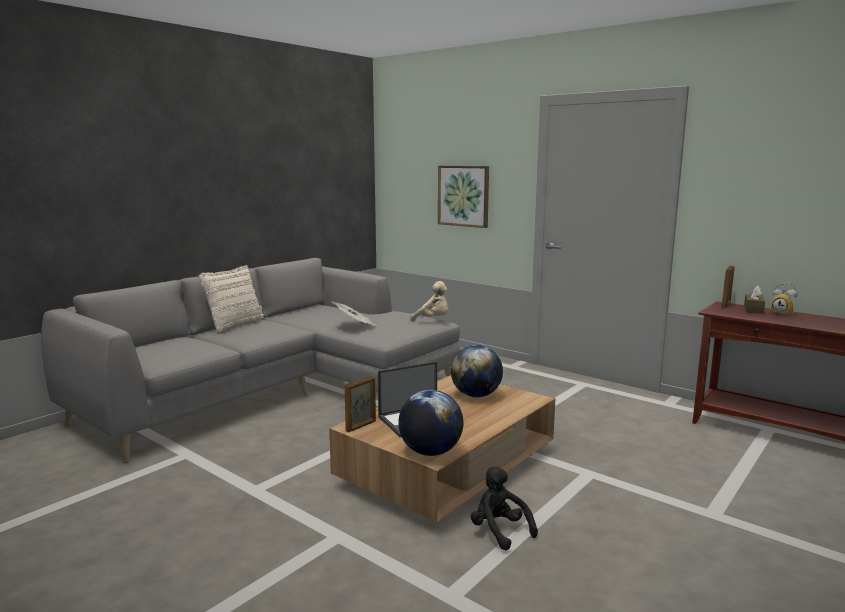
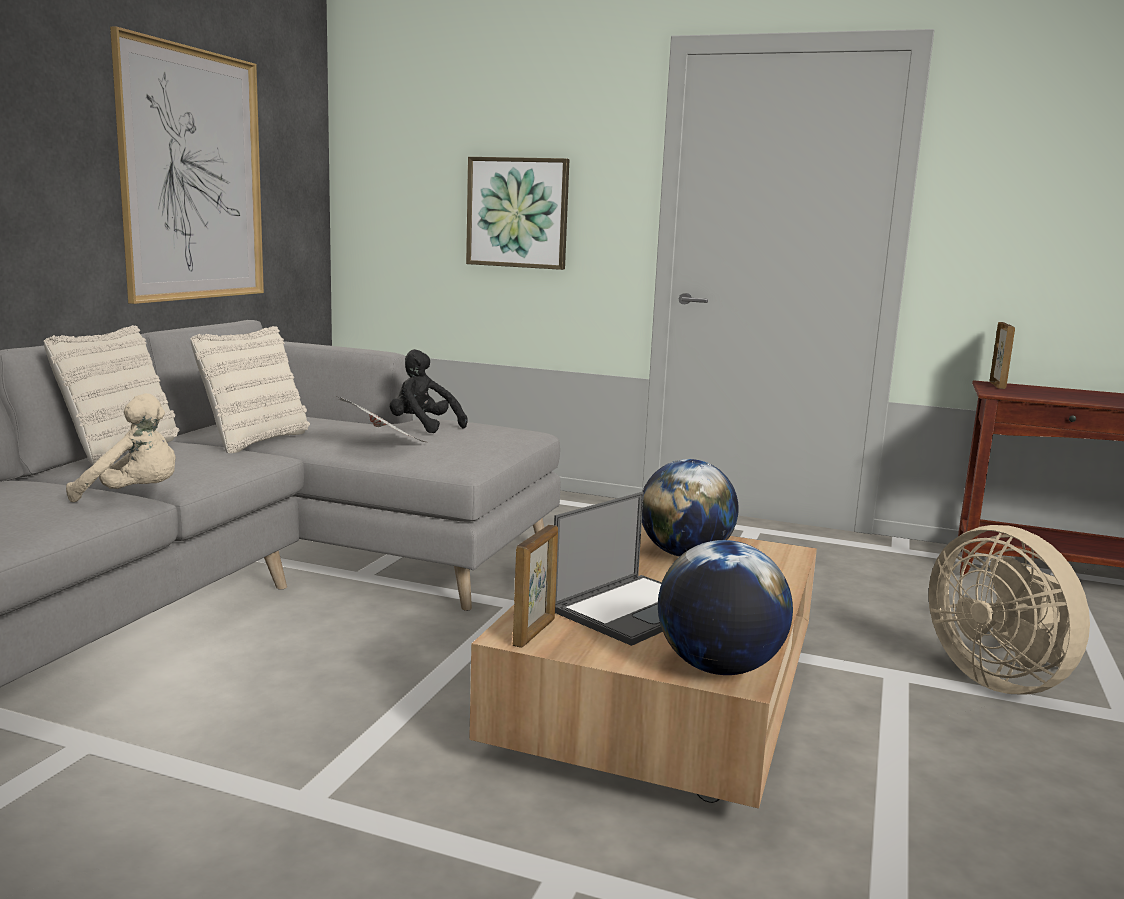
camera: 20 degrees left, 0 degrees up
beige plush toy [410,281,449,321] -> beige plush toy moved to [66,393,176,502]
black plush toy [471,466,538,551] -> black plush toy moved to [390,349,468,433]
brown tissue box [744,286,765,314] -> none
alarm clock [771,283,798,316] -> none
none -> picture [110,26,264,304]
none -> beige pillow [191,326,310,453]
none -> beige fan [928,525,1090,695]

